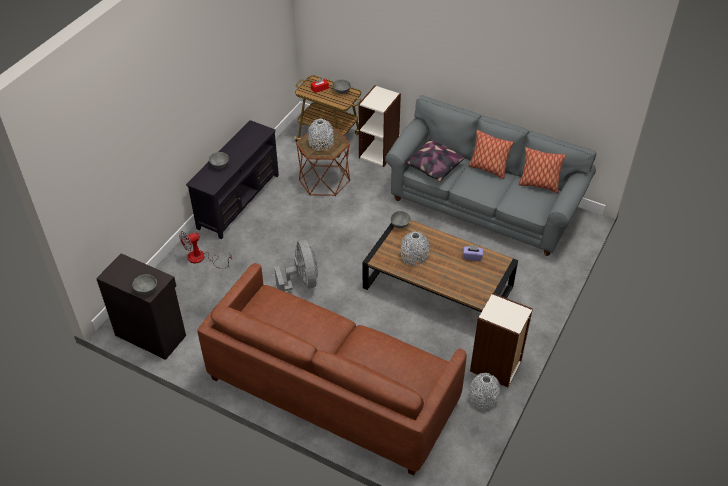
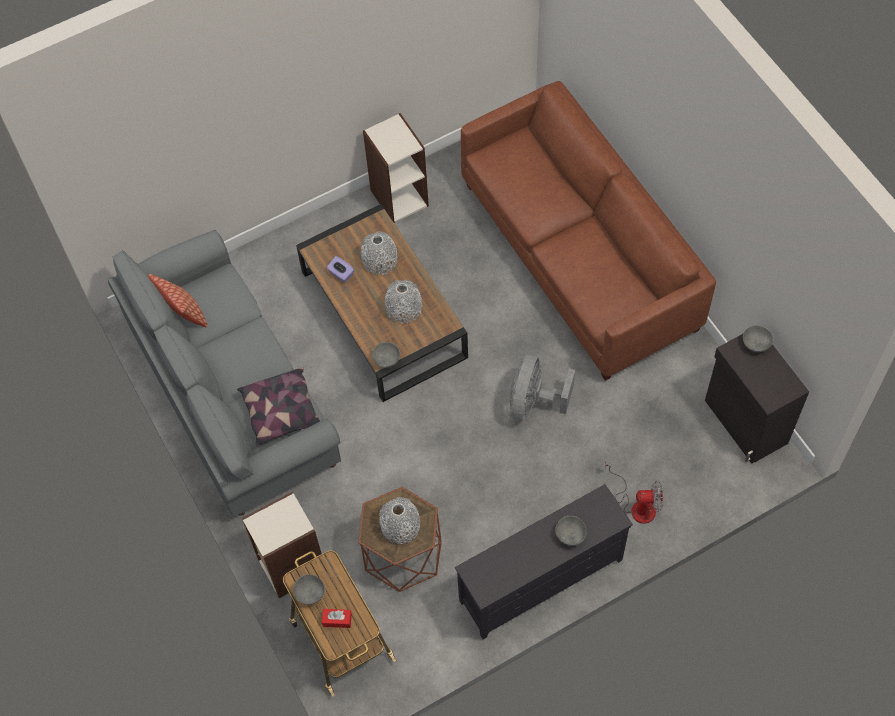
camera: 145 degrees left, 15 degrees up
pillow [469,130,514,179] -> none
grey vase [469,373,501,410] -> grey vase moved to [361,231,397,275]

